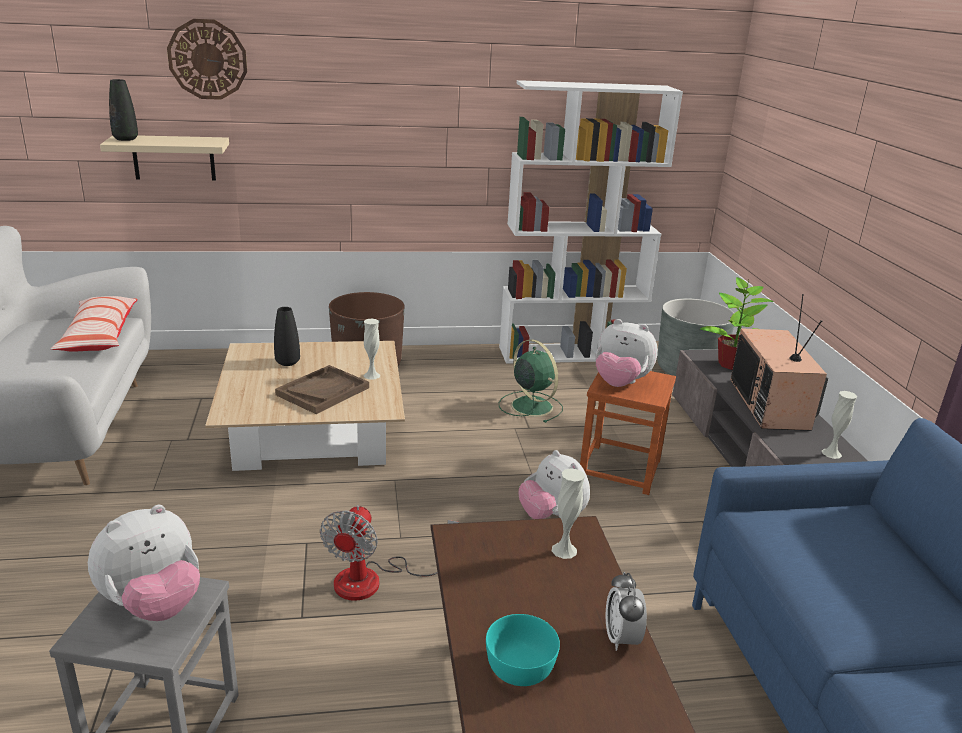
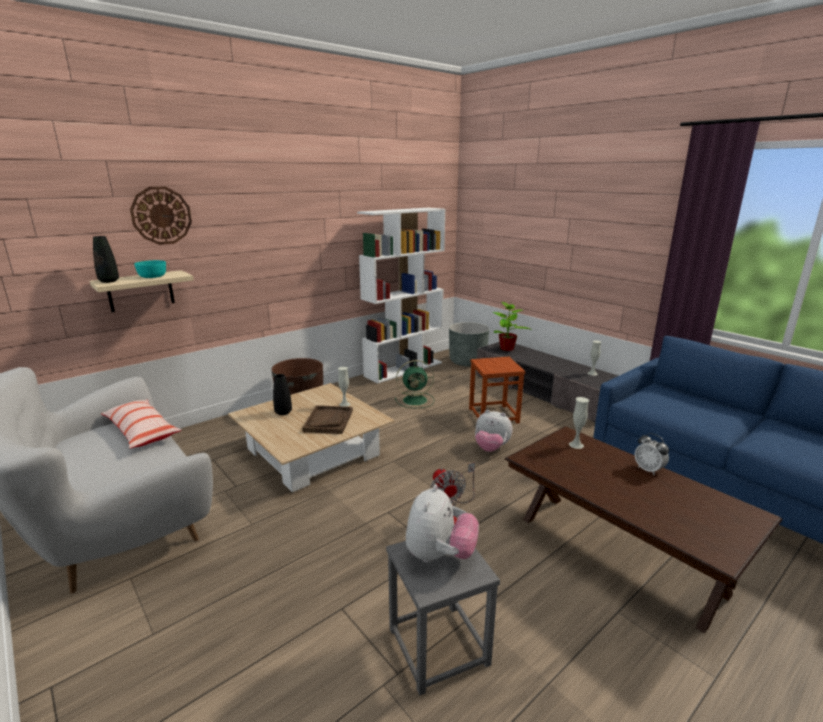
camera: 30 degrees left, 5 degrees down
turquoise bowl [486,614,560,686] -> turquoise bowl moved to [134,260,166,278]
green fan [499,339,563,423] -> green fan turned 150 degrees clockwise [395,360,434,408]
plush toy [595,319,658,387] -> none
television [730,294,828,431] -> none

